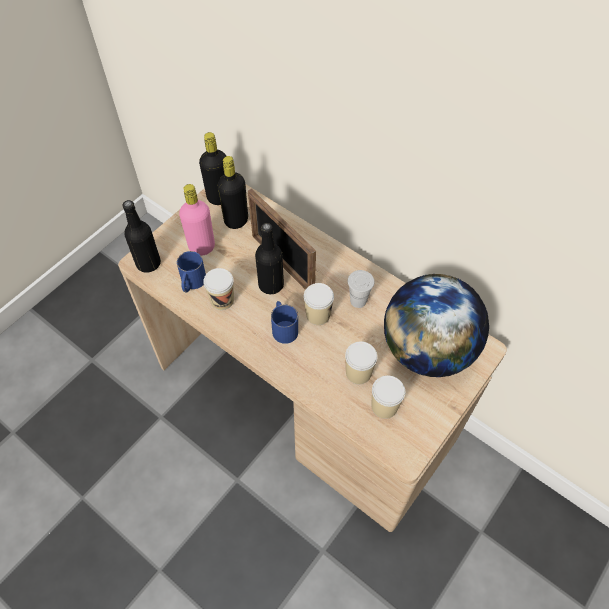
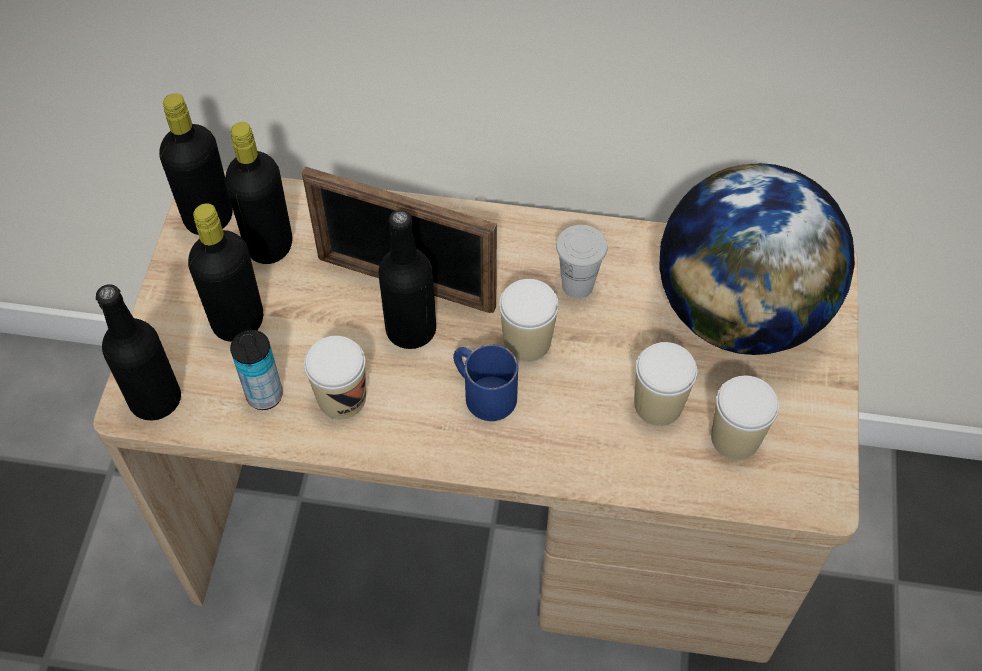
camera: 30 degrees left, 0 degrees up
blue mug [177,251,206,293] -> can [230,330,283,410]
pink bottle [179,184,215,256] -> black bottle [188,203,263,342]

